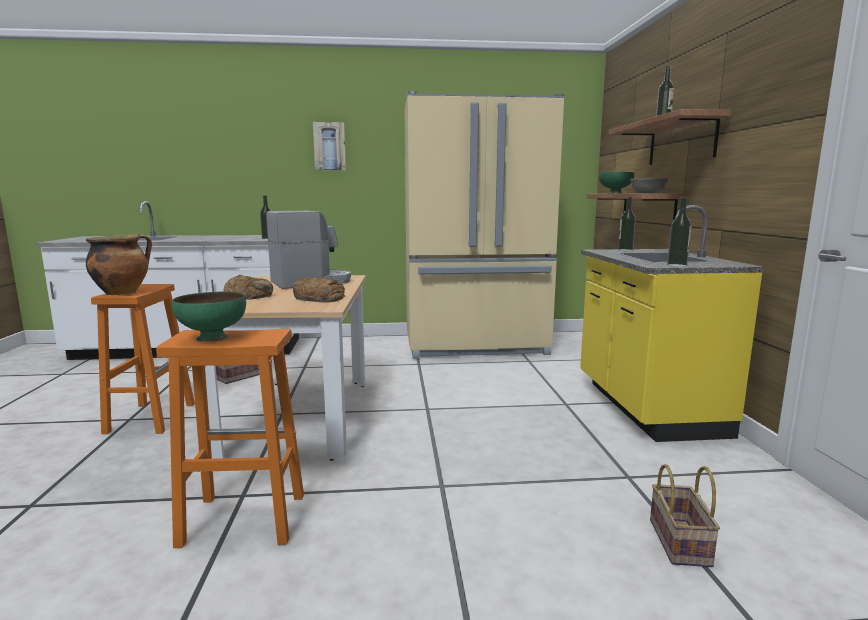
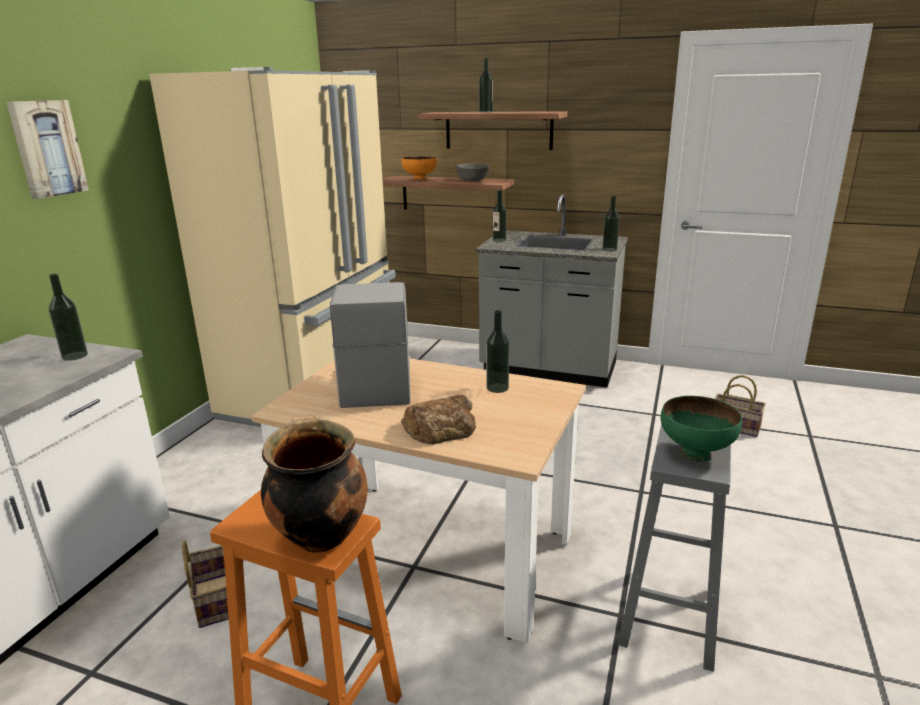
camera: 65 degrees left, 10 degrees up
orange stool [156,329,304,548] -> grey stool [618,424,731,672]
bread [293,278,345,303] -> bottle [486,310,509,393]
yellow counter [580,205,764,442] -> grey counter [476,194,628,387]
green bowl [599,172,634,194] -> orange bowl [402,156,437,181]

